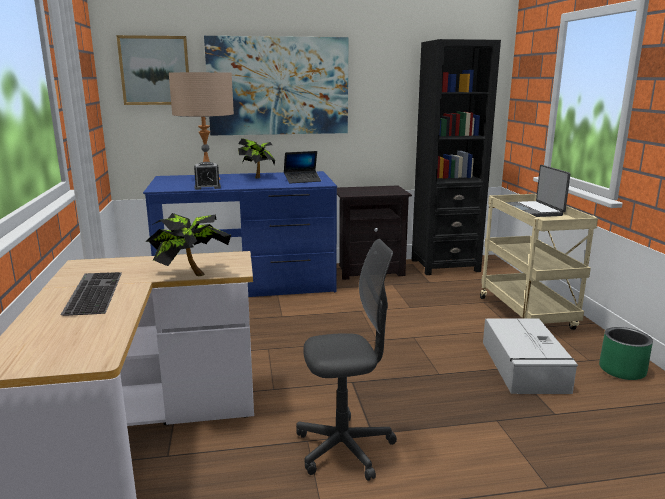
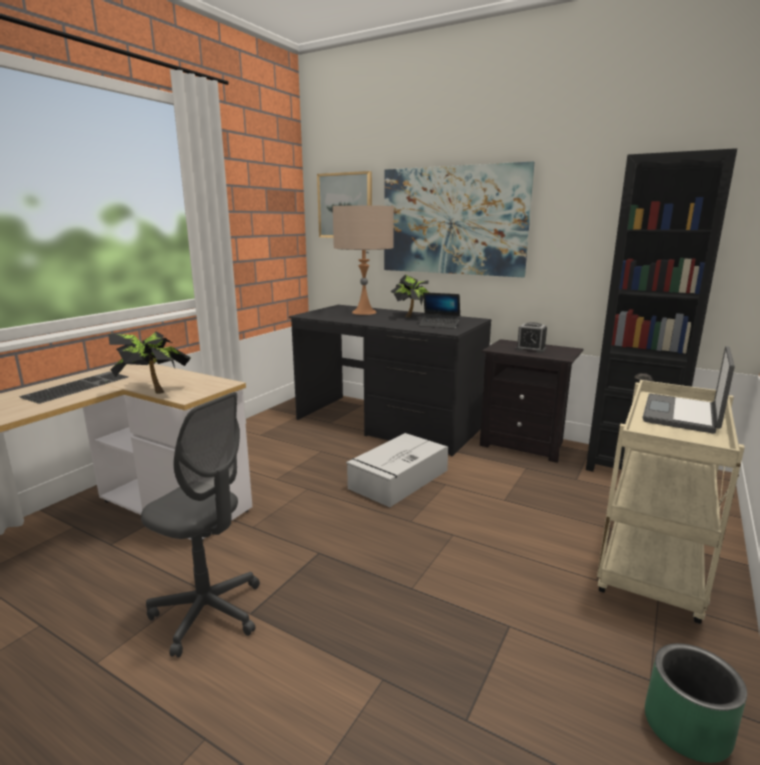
camera: 40 degrees right, 0 degrees up
blue desk [143,171,337,297] -> black desk [289,305,491,456]
alarm clock [194,162,221,190] -> alarm clock moved to [516,322,547,353]
grey storage box [483,319,578,394] -> grey storage box moved to [346,433,448,507]

